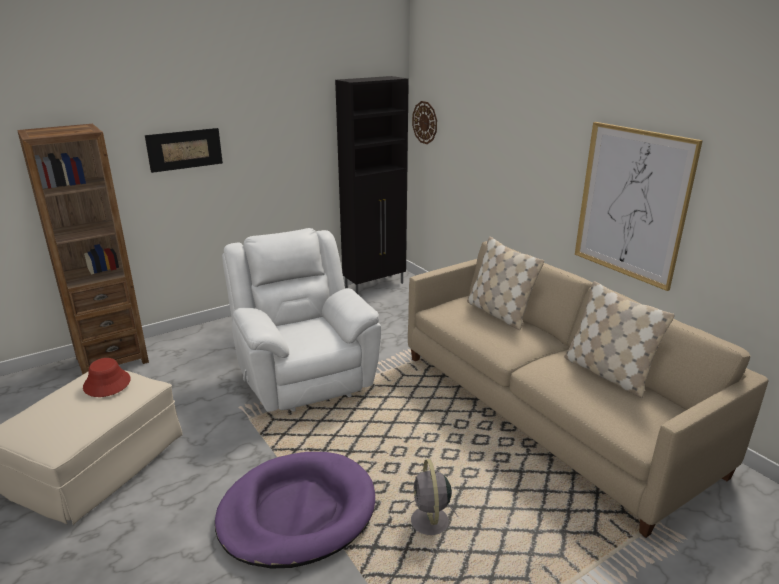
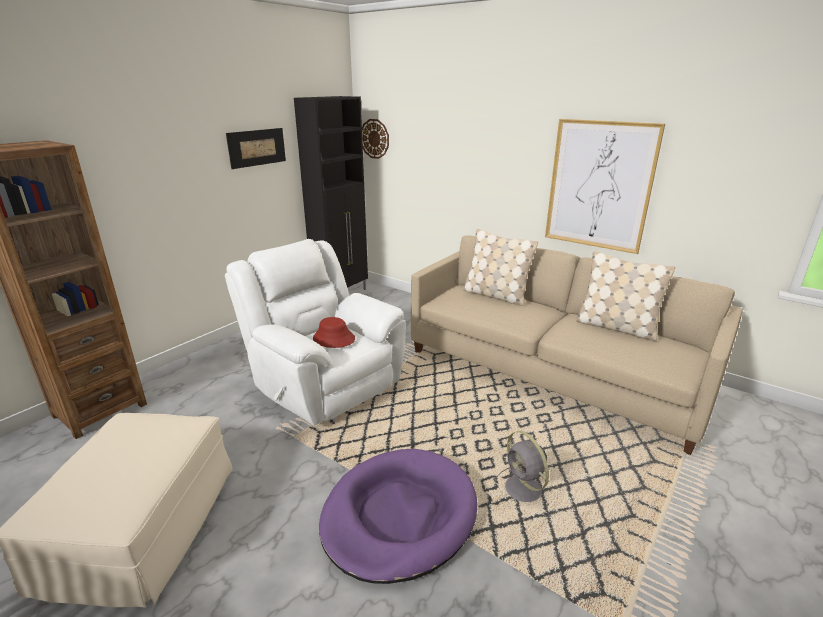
camera: 20 degrees left, 0 degrees up
red hat [83,358,131,397] -> red hat moved to [313,317,355,348]
picture [145,128,223,173] -> picture moved to [226,128,286,169]

